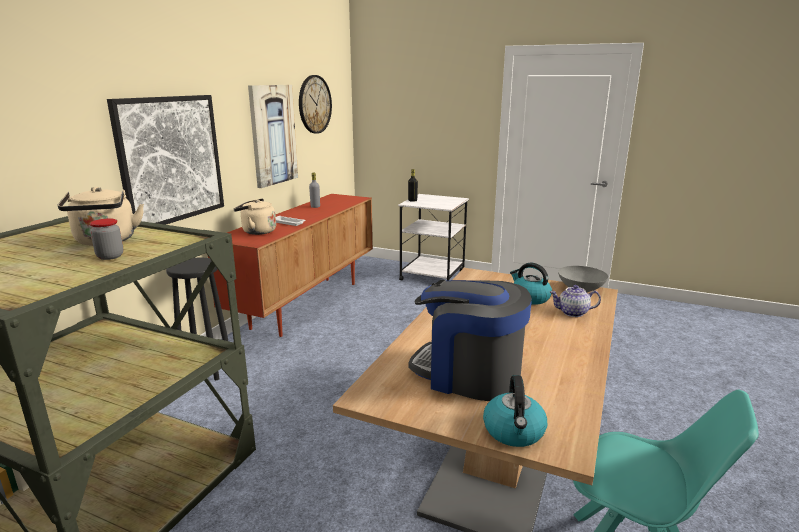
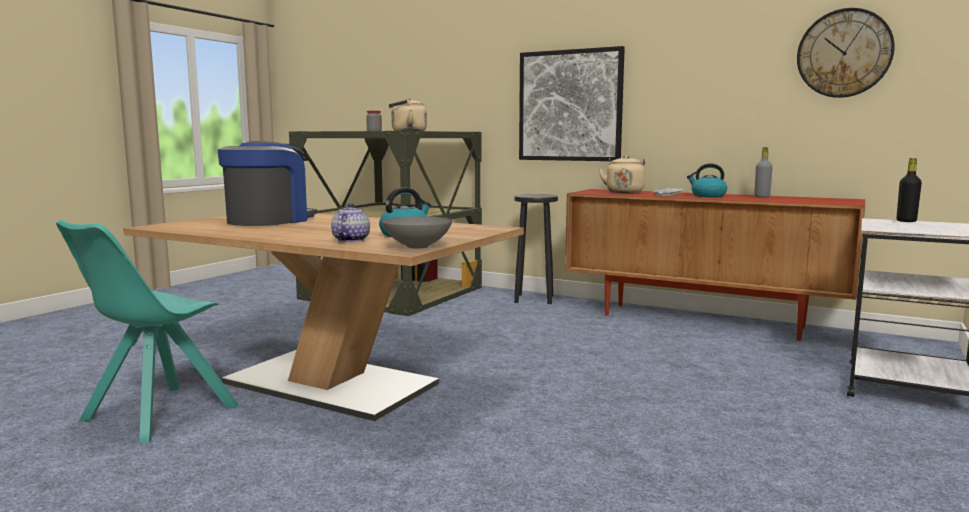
camera: 95 degrees right, 10 degrees down
picture [248,85,298,188] -> none
kettle [483,375,547,447] -> kettle moved to [687,163,727,197]

